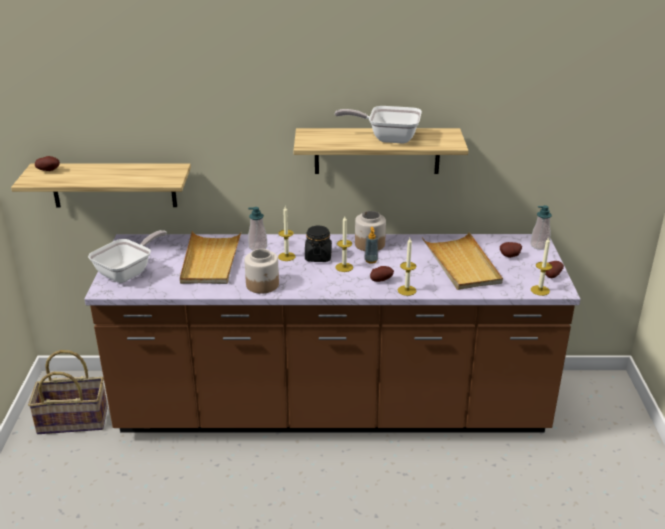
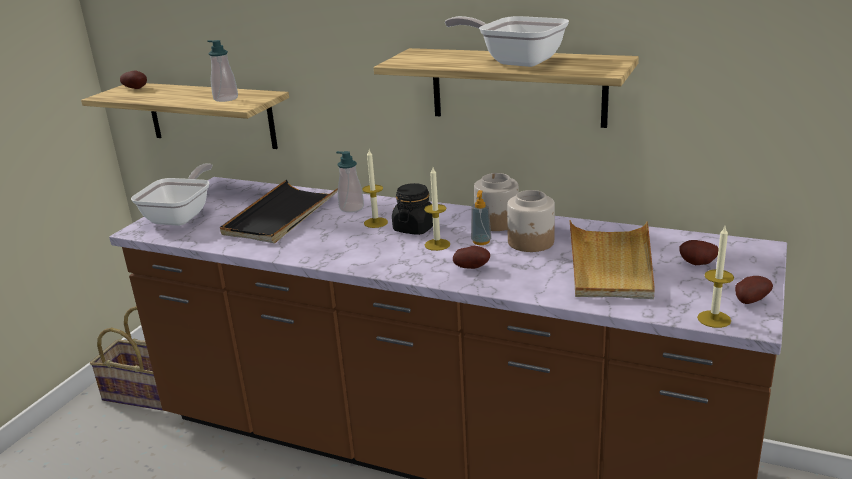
camera: 25 degrees right, 5 degrees down
frying pan [88,230,167,283] -> frying pan turned 45 degrees counterclockwise [131,164,212,226]
beige tray [180,231,242,284] -> black tray [220,180,338,243]
jar [244,249,279,294] -> jar moved to [507,190,555,252]
candle [398,238,417,296] -> none
soap dispenser [531,205,552,250] -> soap dispenser moved to [208,40,238,102]

